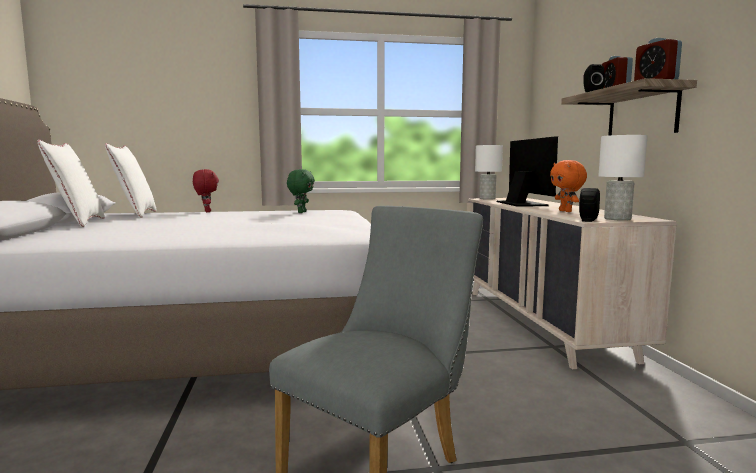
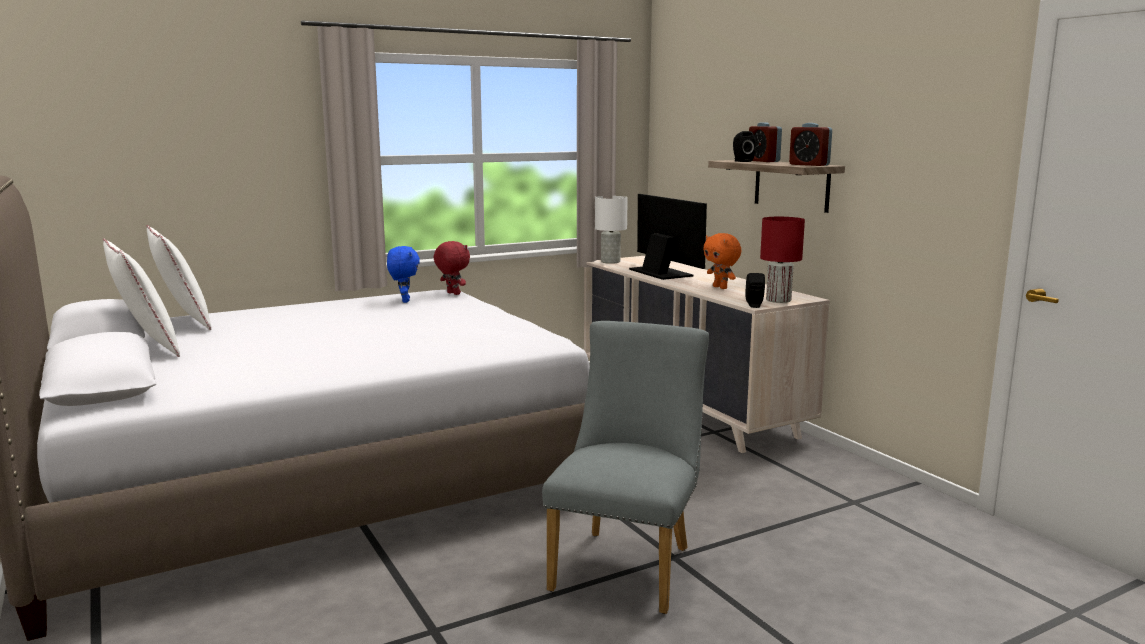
camera: 20 degrees left, 5 degrees up
red plush toy [193,169,219,212] -> red plush toy moved to [434,241,470,295]
green plush toy [287,169,315,213] -> blue plush toy [387,246,420,303]
white table lamp [598,135,648,221] -> red table lamp [760,217,805,303]

